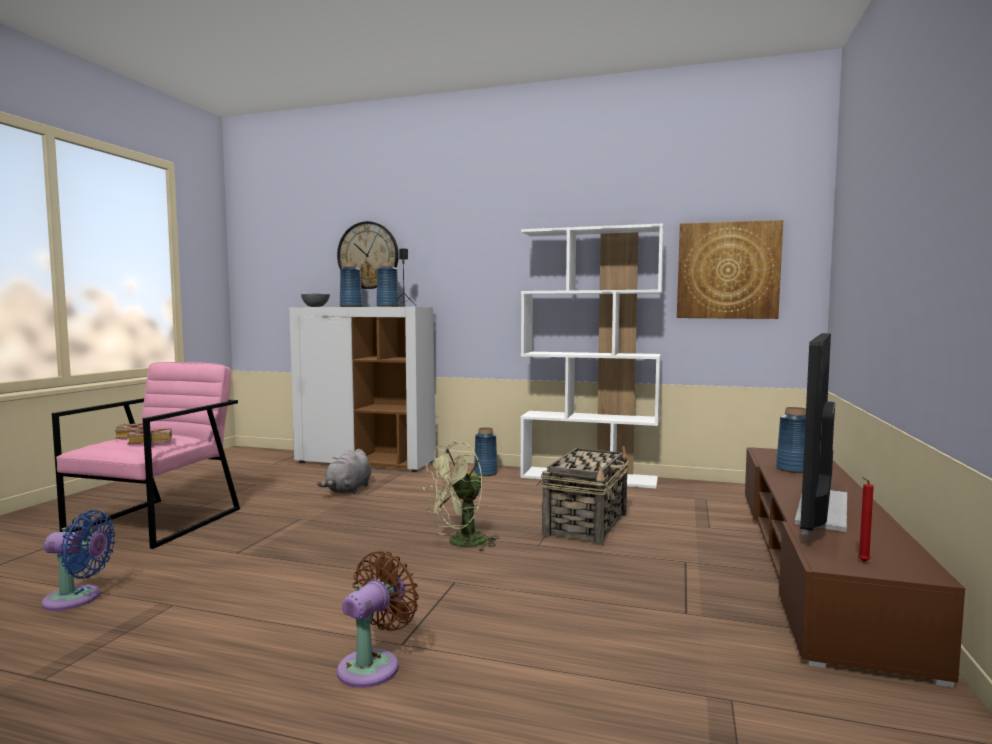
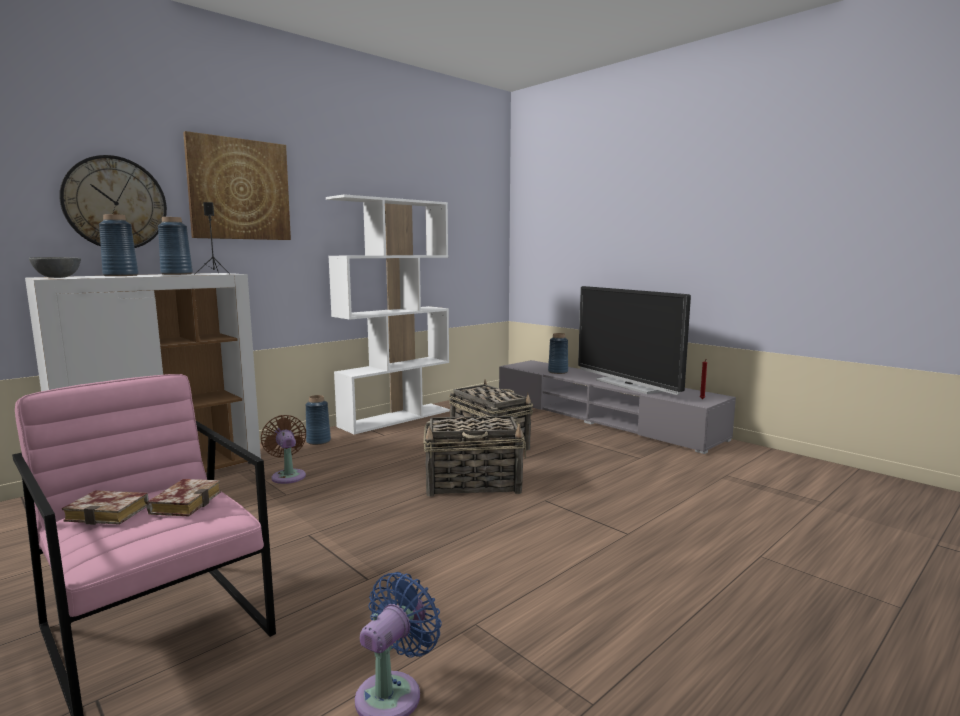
camera: 60 degrees left, 5 degrees up
grey plush toy [317,449,371,494] -> none
brown fan [337,551,419,688] -> brown fan moved to [261,415,306,484]
green fan [423,442,499,552] -> basket [423,416,526,496]
picture [677,220,783,319] -> picture moved to [183,131,291,240]
brown tv stand [745,447,965,688] -> grey tv stand [499,360,736,454]

